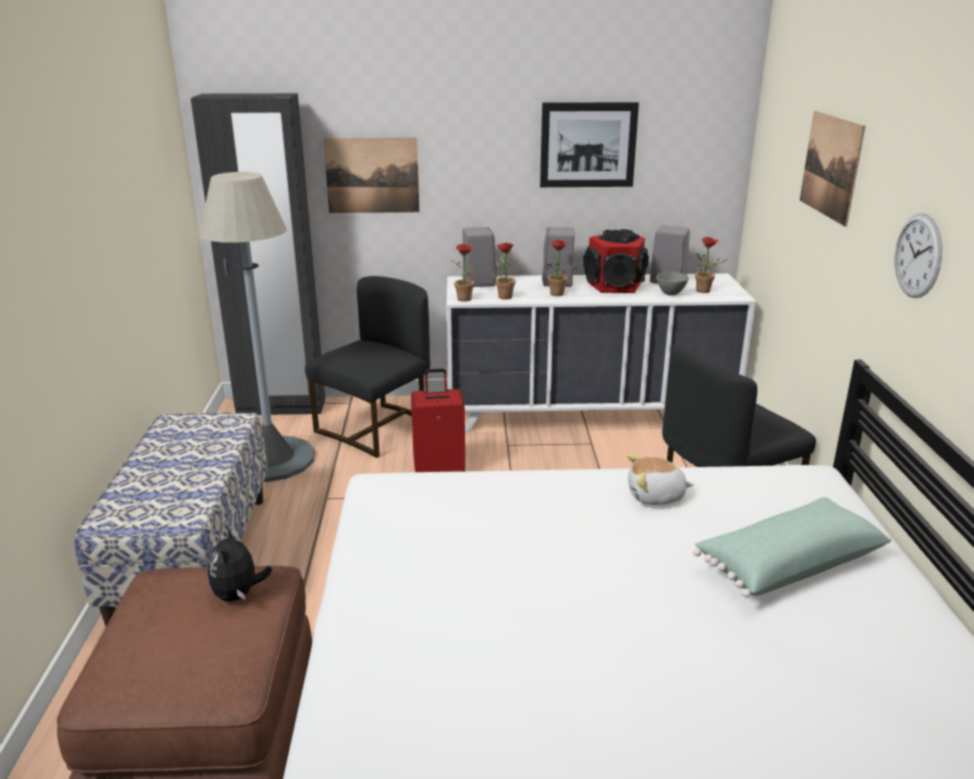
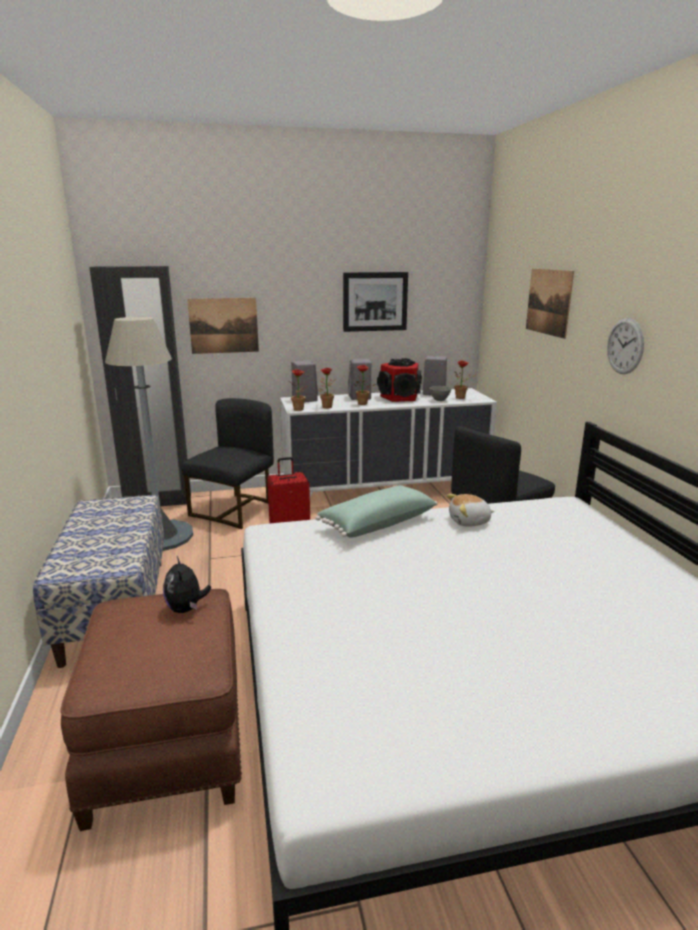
camera: 10 degrees left, 5 degrees down
green pillow [693,497,892,598] -> green pillow moved to [316,485,438,538]

